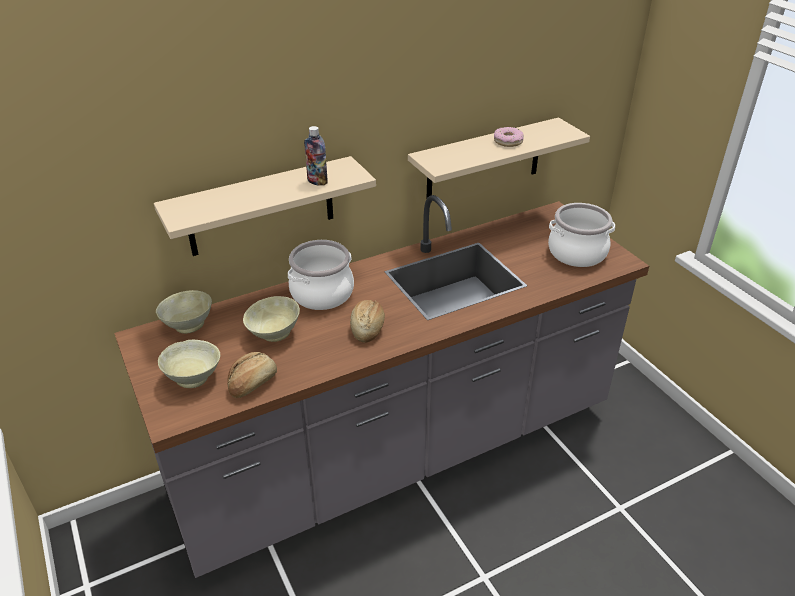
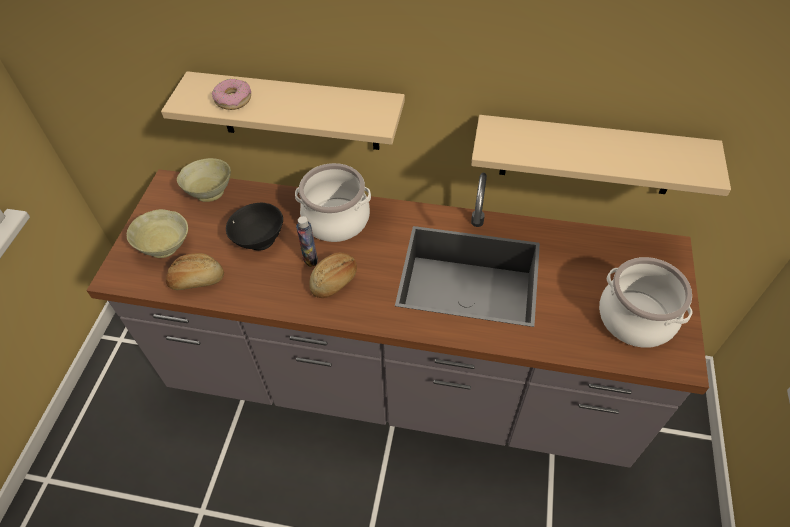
camera: 40 degrees right, 15 degrees up
beige bowl [243,296,300,342] -> black bowl [226,203,283,251]
bottle [304,126,328,186] -> bottle moved to [296,216,318,267]
donut [494,127,524,147] -> donut moved to [212,79,251,110]

